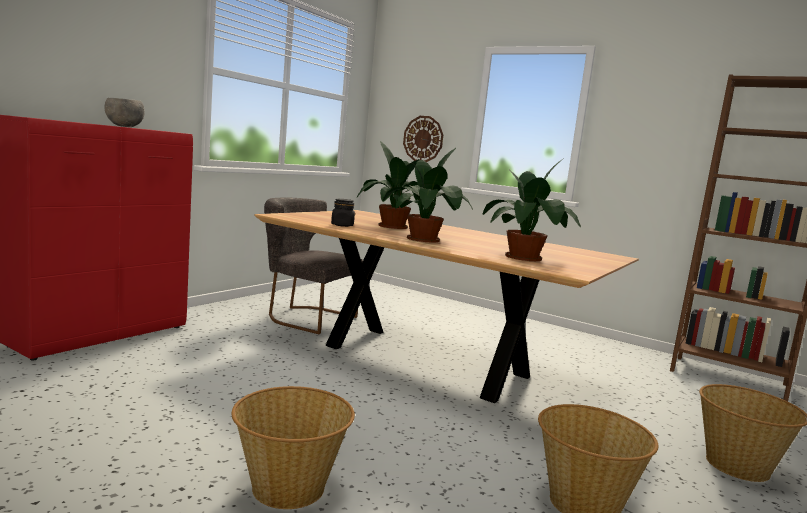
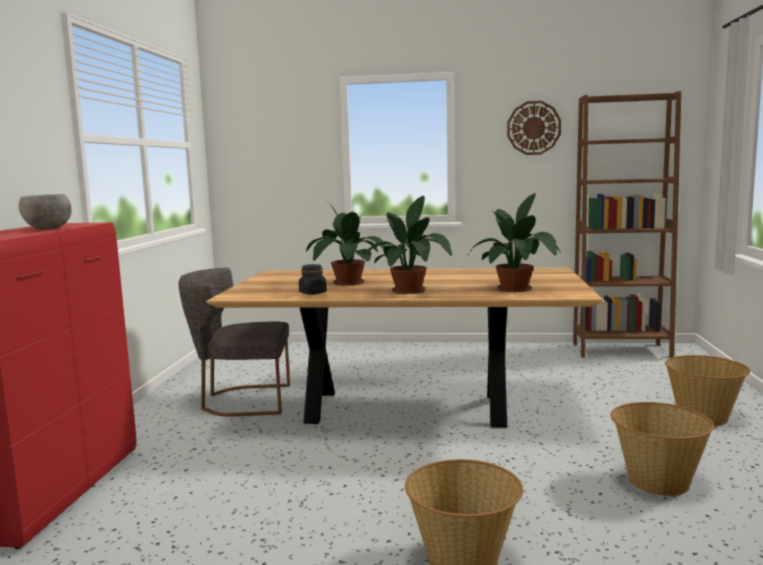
camera: 25 degrees left, 0 degrees up
wall clock [403,116,443,162] -> wall clock moved to [507,101,561,155]

